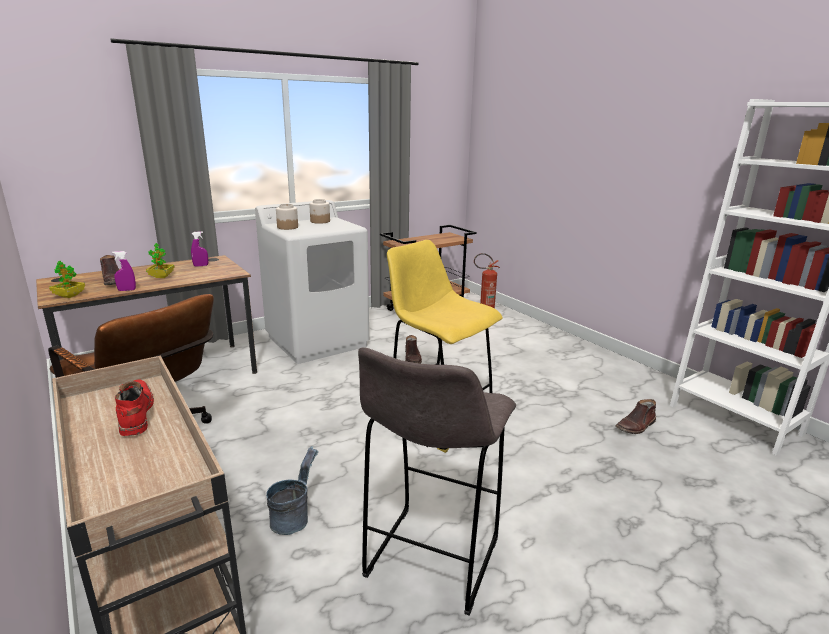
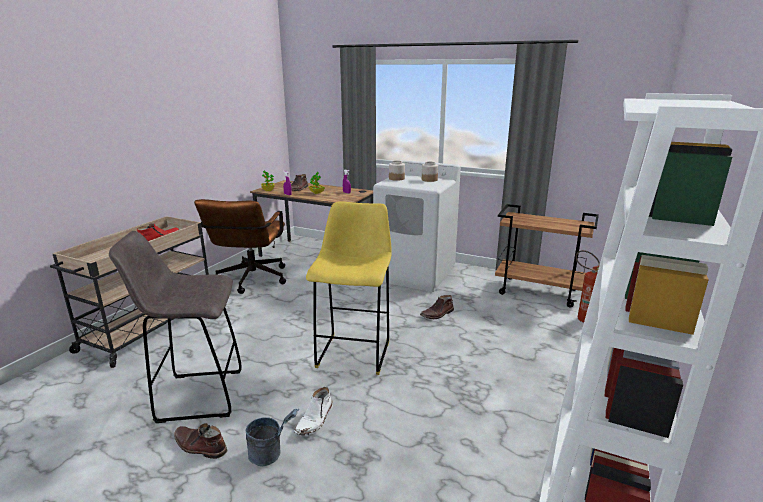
camera: 60 degrees right, 0 degrees up
grey bucket [266,446,318,535] -> grey bucket moved to [246,408,299,466]
brown boot [615,399,656,434] -> brown boot moved to [174,423,227,459]
none -> white boot [294,387,333,436]

